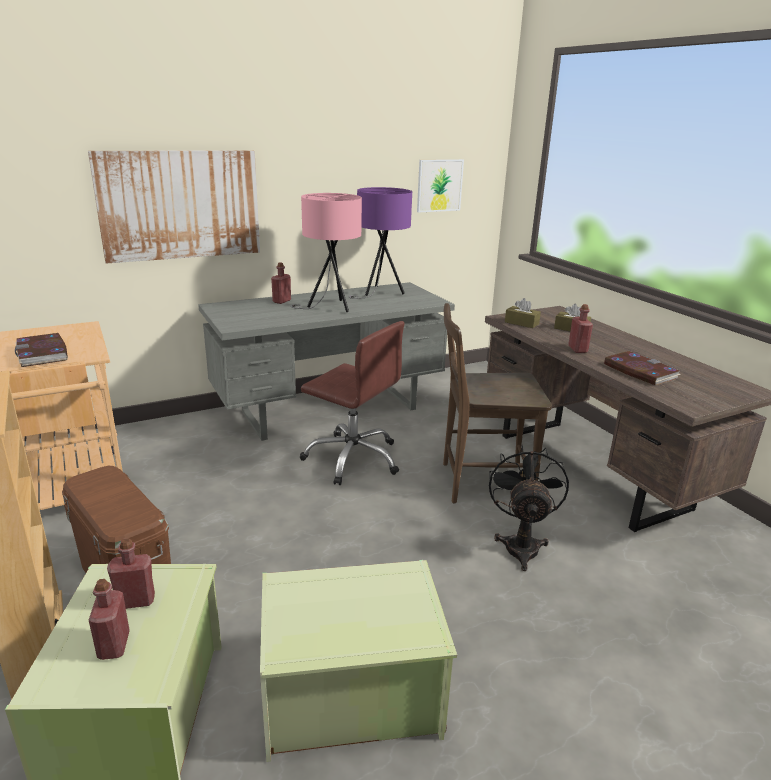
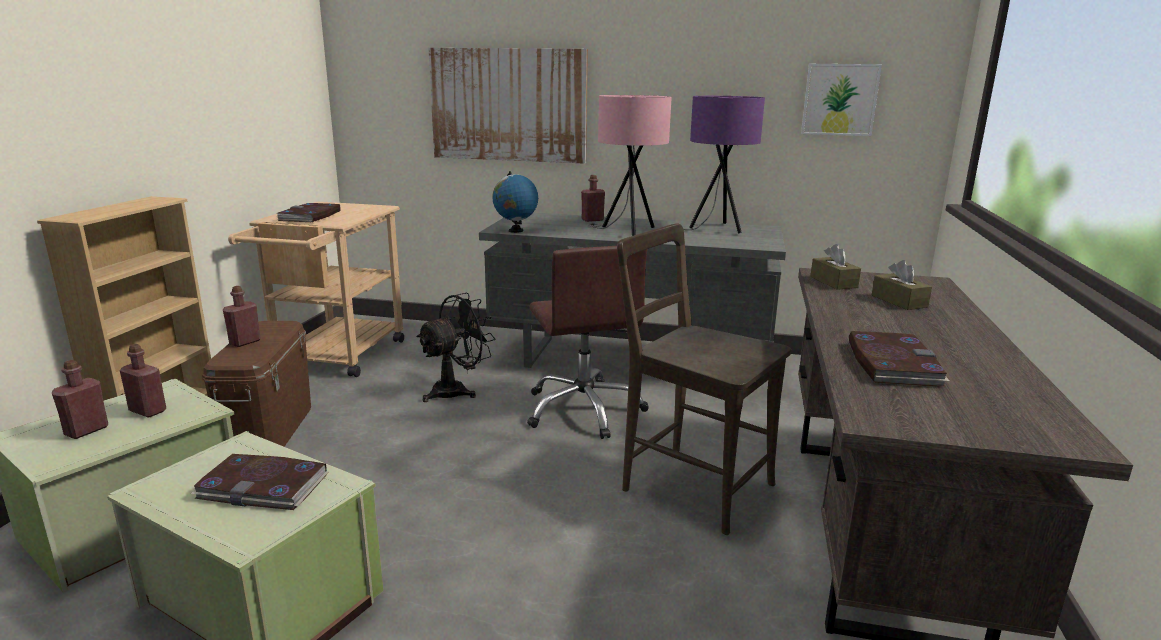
camera: 40 degrees right, 5 degrees down
black fan [489,444,569,571] -> black fan moved to [416,293,495,402]
red bottle [568,304,593,353] -> red bottle moved to [223,286,261,347]
none -> book [191,454,328,510]
none -> globe [492,171,538,233]

